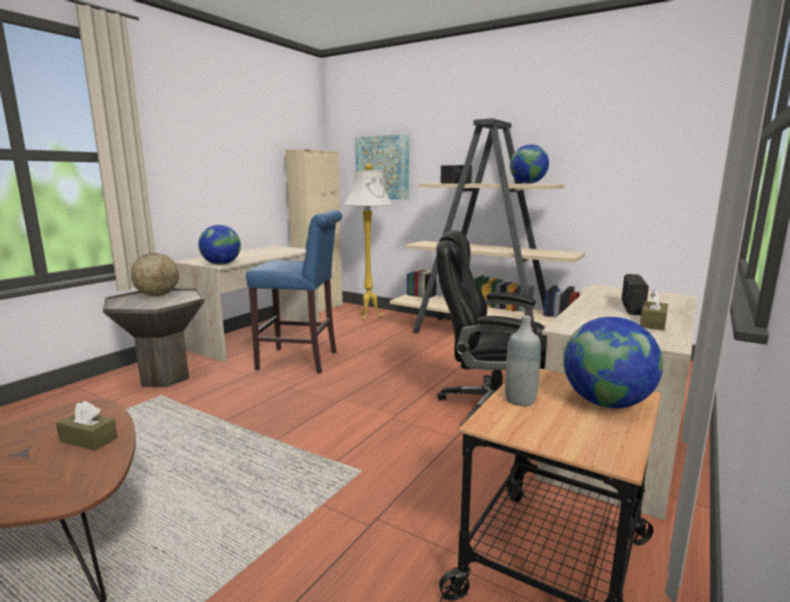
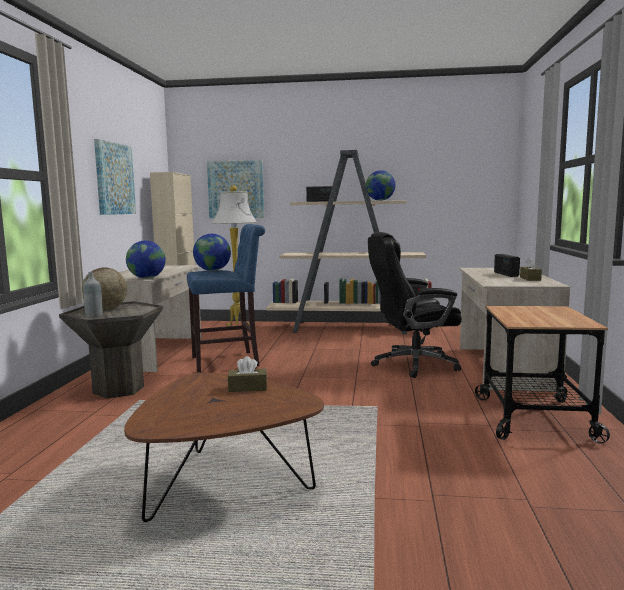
camera: 25 degrees left, 5 degrees down
grey bottle [505,315,541,406] -> grey bottle moved to [83,272,103,318]
globe [564,317,663,408] -> globe moved to [193,234,231,271]
none -> picture [94,139,136,215]

